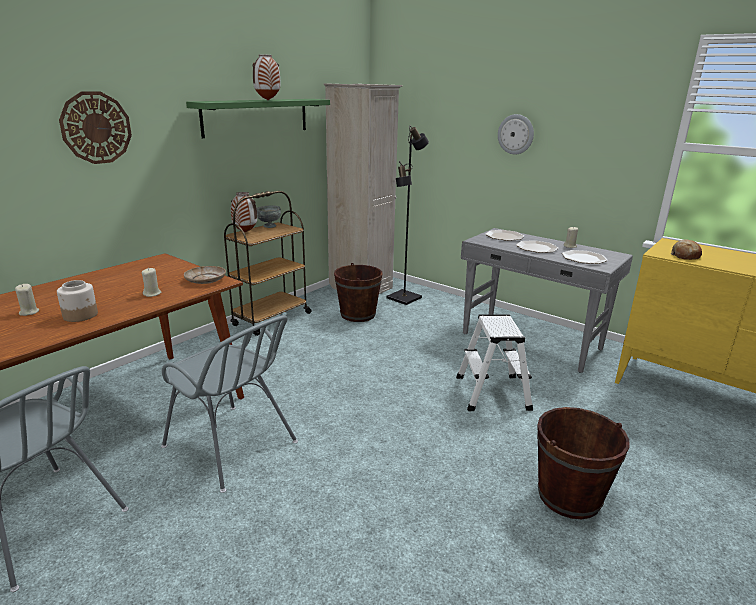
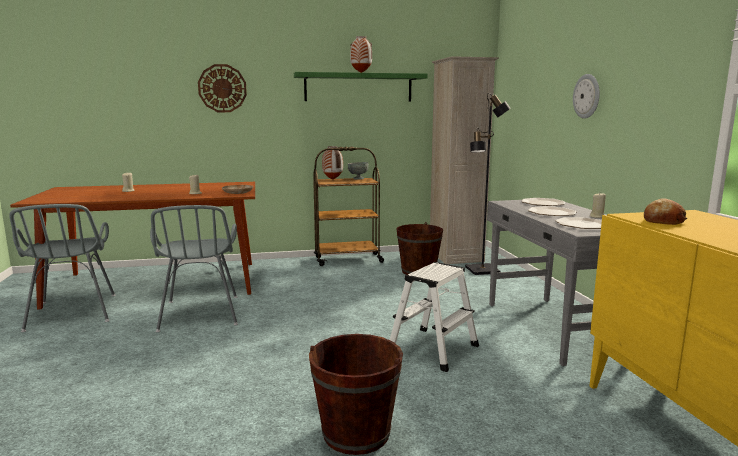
camera: 40 degrees right, 10 degrees down
jar [57,280,98,322] -> none

